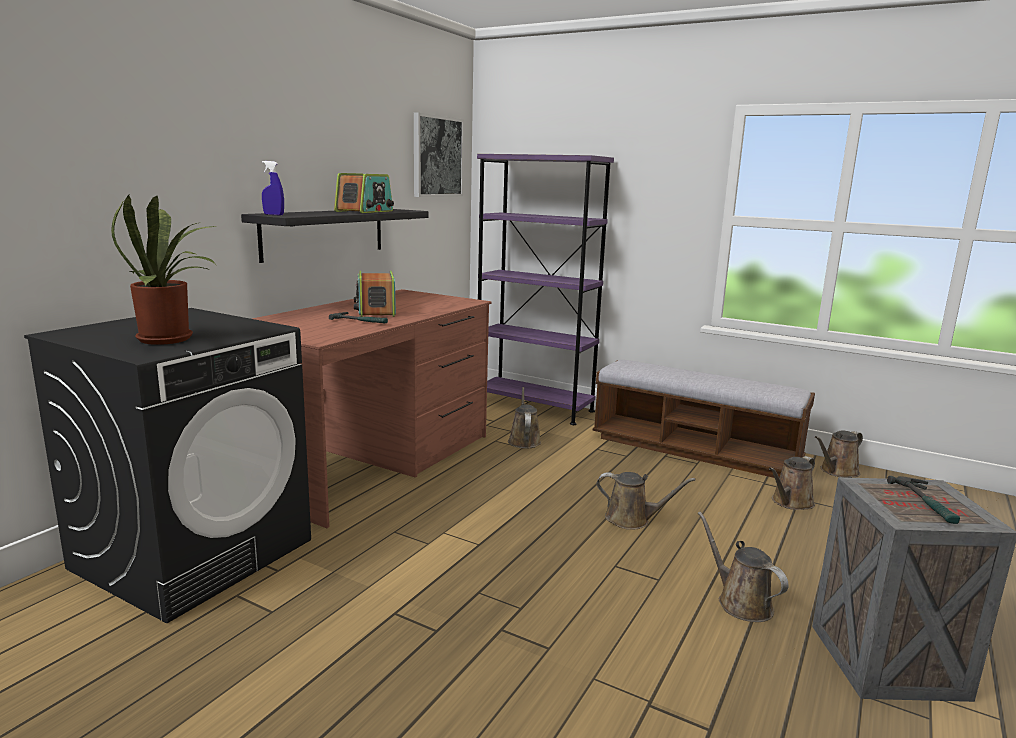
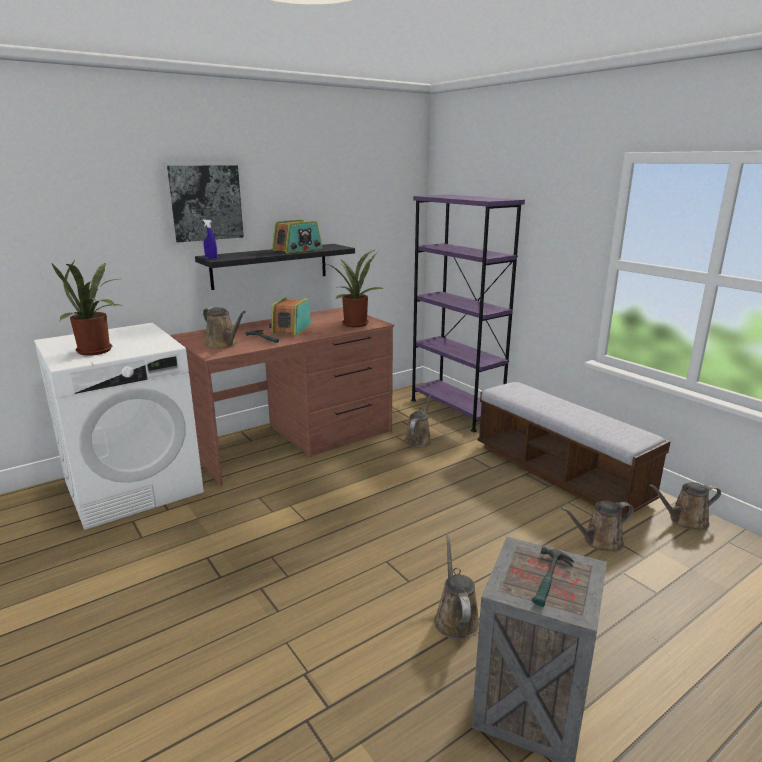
camera: 25 degrees right, 5 degrees up
black washing machine [24,308,311,623] -> white washing machine [34,323,204,530]
picture [414,112,464,197] -> picture moved to [162,162,247,246]
brown watering can [597,472,696,530] -> brown watering can moved to [203,307,246,349]
none -> potted plant [326,250,384,327]

